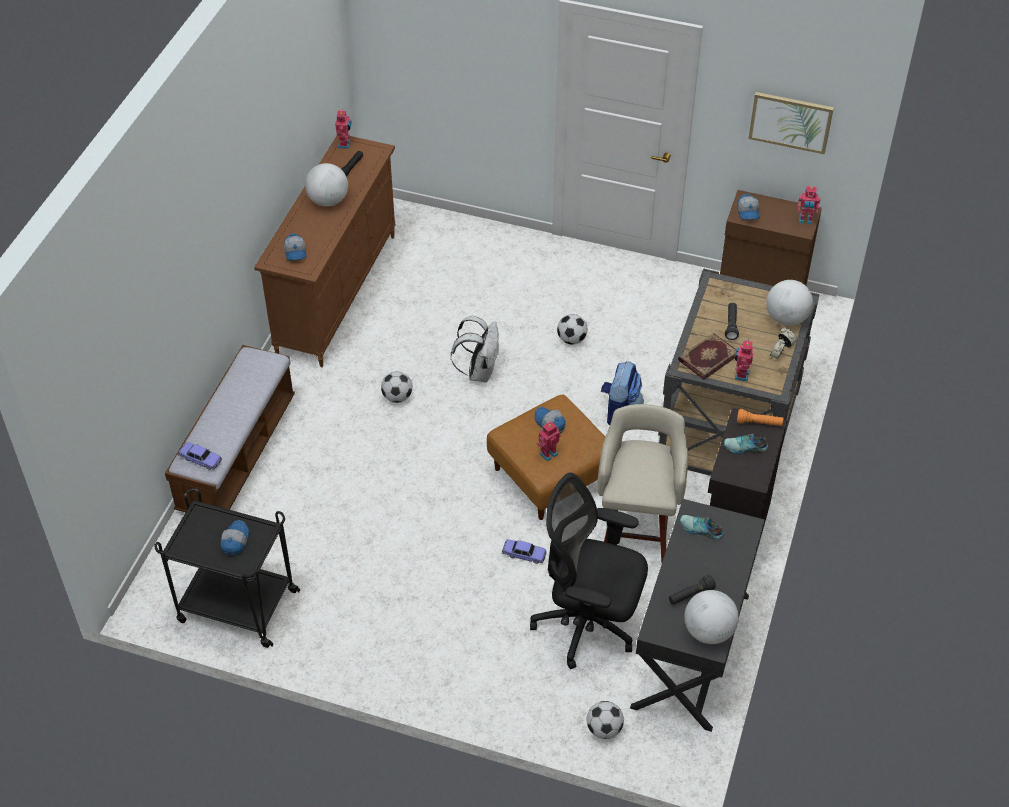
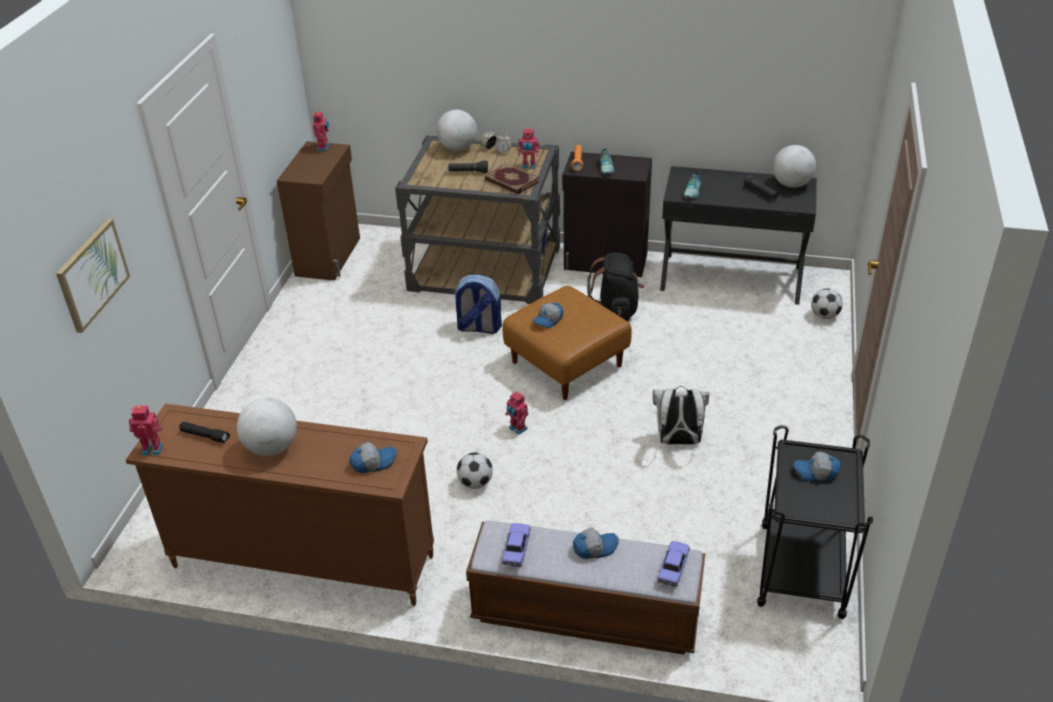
camera: 95 degrees left, 10 degrees down
white backpack [451,316,499,383] -> white backpack moved to [653,386,710,444]
toy car [502,539,547,564] -> toy car moved to [502,523,531,567]
black office chair [530,473,648,669] -> none
toy robot [536,421,561,462] -> toy robot moved to [505,391,529,435]
football [557,314,588,345] -> none
beige stool [598,404,688,563] -> black backpack [587,253,644,322]
cap [737,194,760,220] -> cap moved to [573,528,619,559]
picture [748,92,834,154] -> picture moved to [56,219,130,333]

